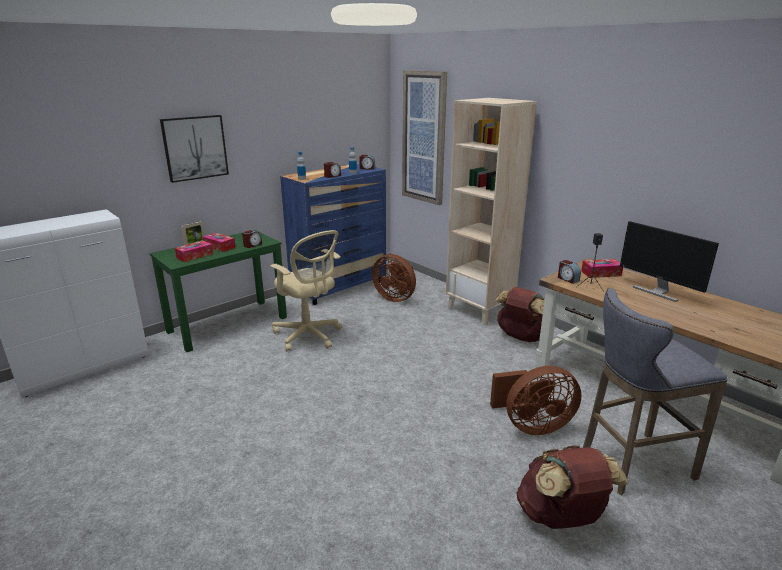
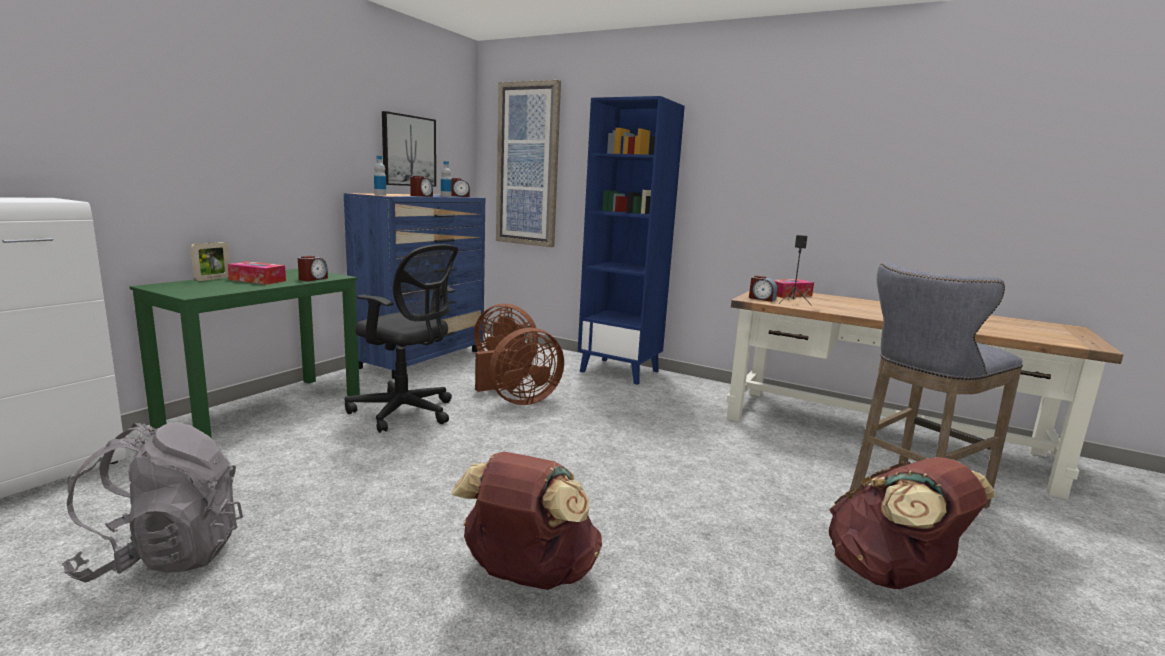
camera: 20 degrees left, 10 degrees down
picture [160,115,229,183] -> picture moved to [382,111,436,187]
tissue box [175,241,213,262] -> none
beige office chair [270,230,342,352] -> black office chair [344,244,458,433]
beige bookcase [446,98,537,325] -> blue bookcase [578,96,685,385]
brown fan [490,366,582,435] -> brown fan moved to [475,328,564,405]
brown backpack [495,287,544,342] -> brown backpack moved to [451,452,602,590]
monitor [620,221,719,302] -> none
none -> grey backpack [62,423,243,583]

